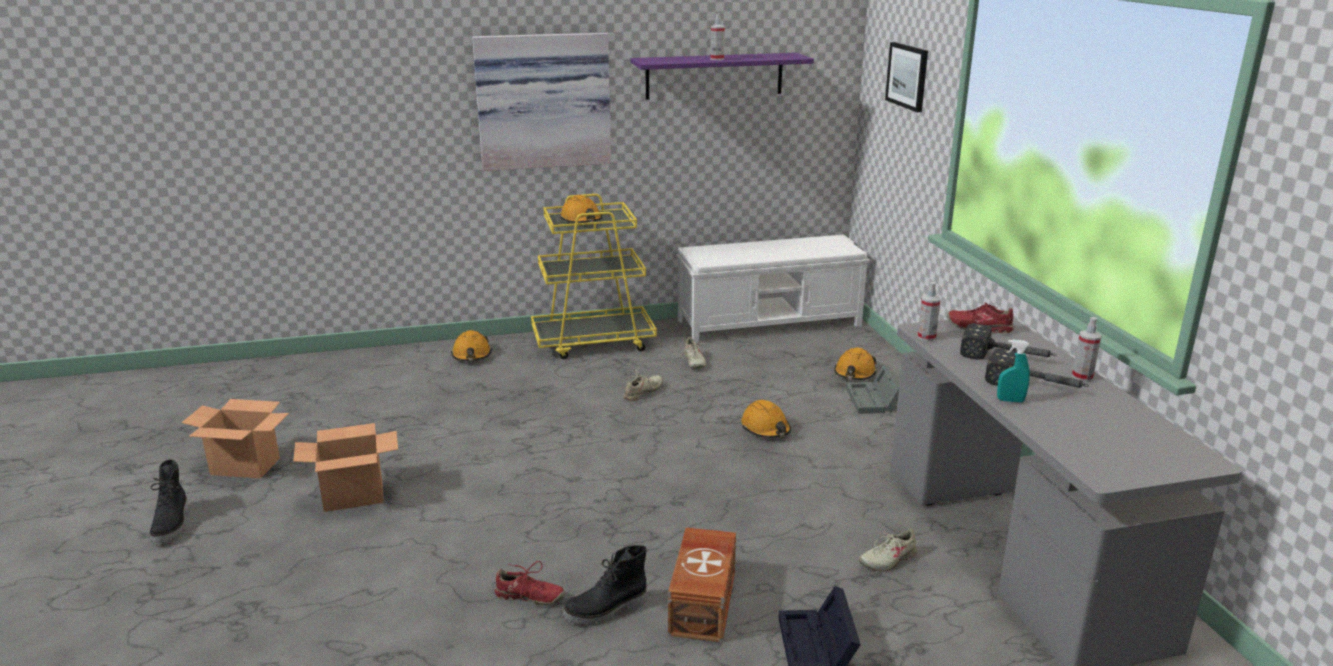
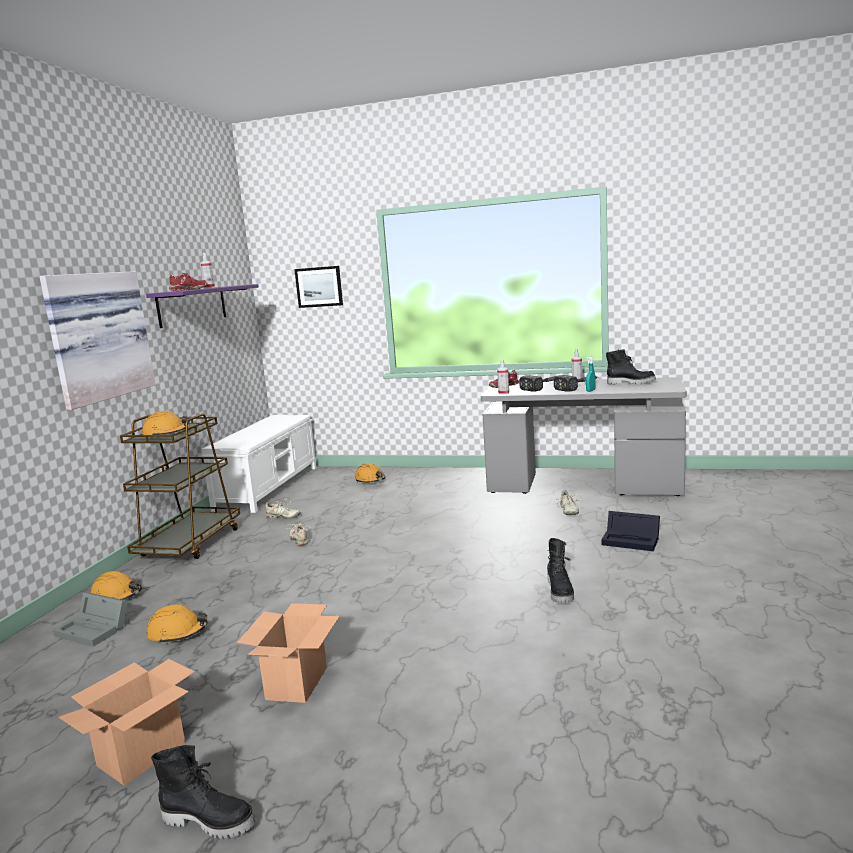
camera: 60 degrees left, 10 degrees down
red shoe [495,561,565,605] -> red shoe moved to [169,273,208,291]
yellow cart [531,194,657,359] -> brown cart [120,414,240,559]
brown storage box [668,527,736,642] -> none
orange hard hat [741,400,791,438] -> orange hard hat moved to [146,605,208,644]
grey storage box [846,364,900,414] -> grey storage box moved to [53,593,128,647]
none -> black boot [606,349,656,385]

